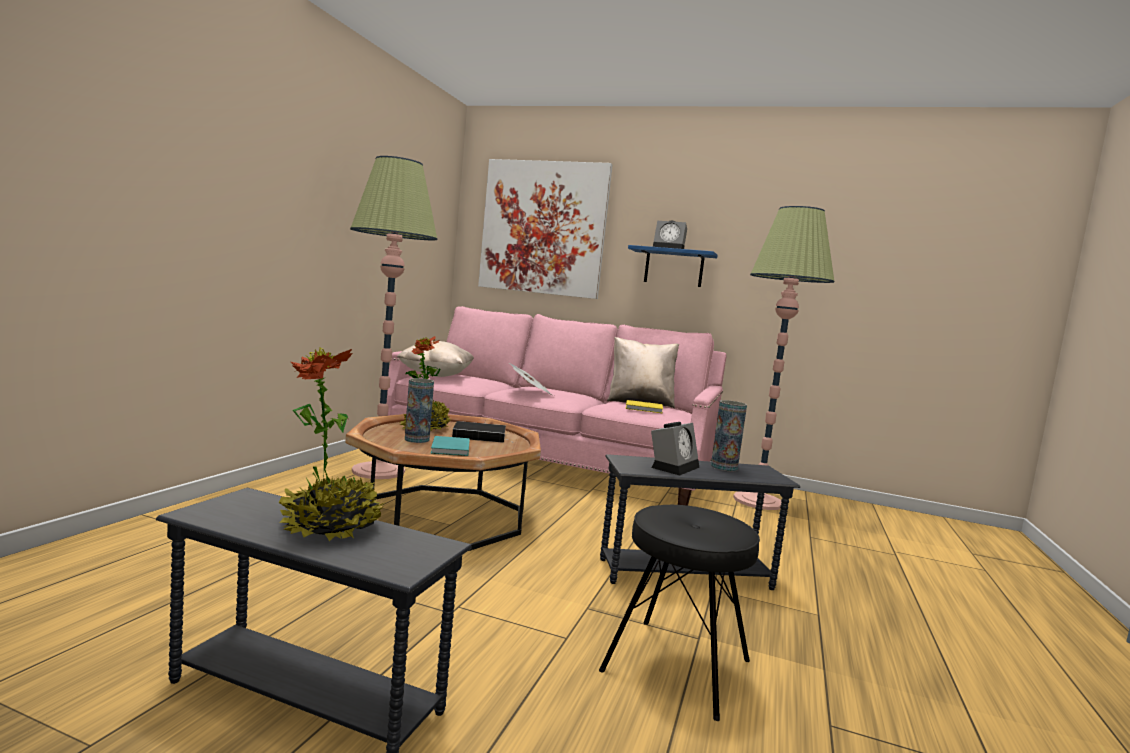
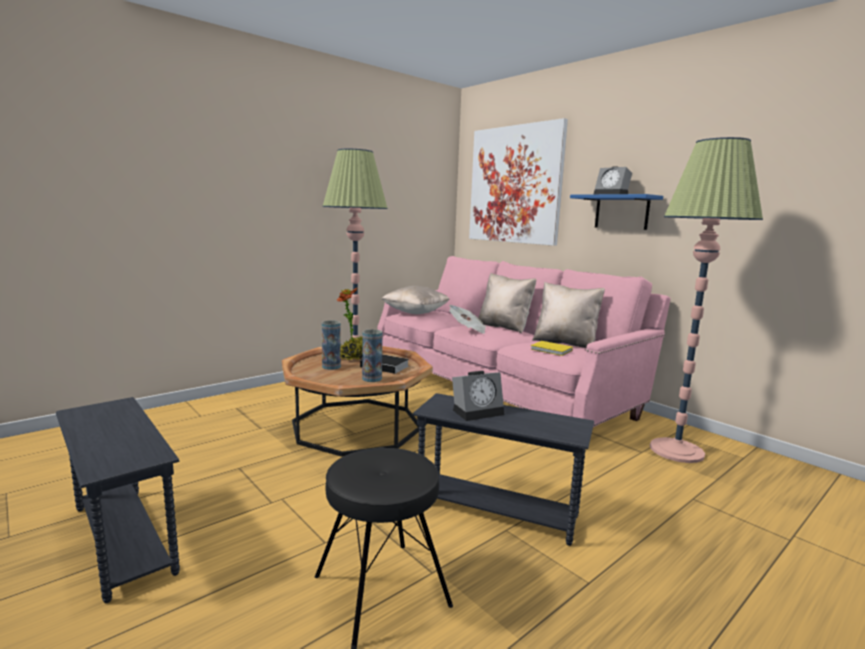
camera: 30 degrees right, 5 degrees up
potted plant [279,348,384,541] -> none
turquoise book [431,436,470,456] -> none
vase [711,400,747,471] -> vase moved to [362,329,382,382]
none -> beige pillow [478,273,536,333]

